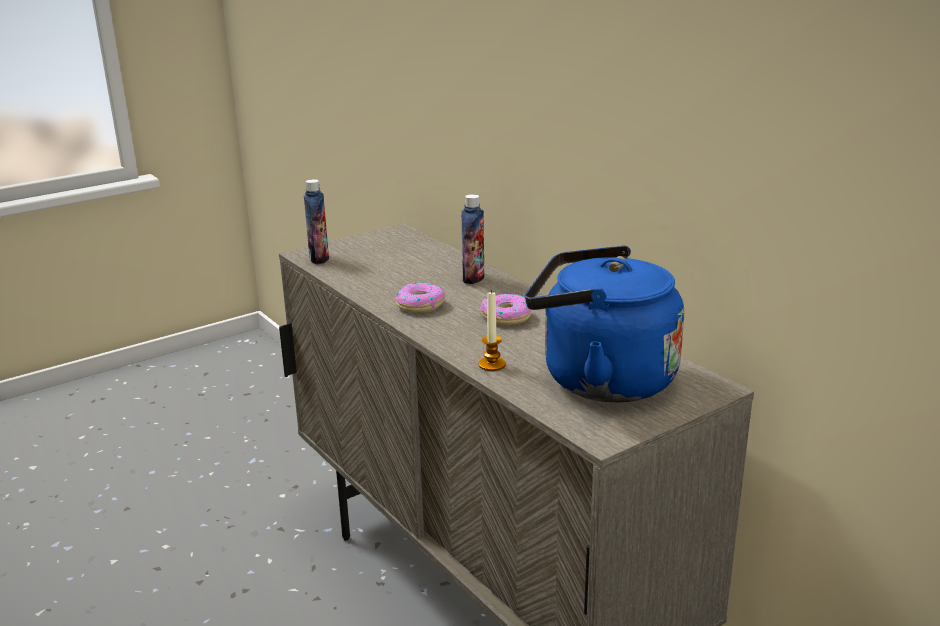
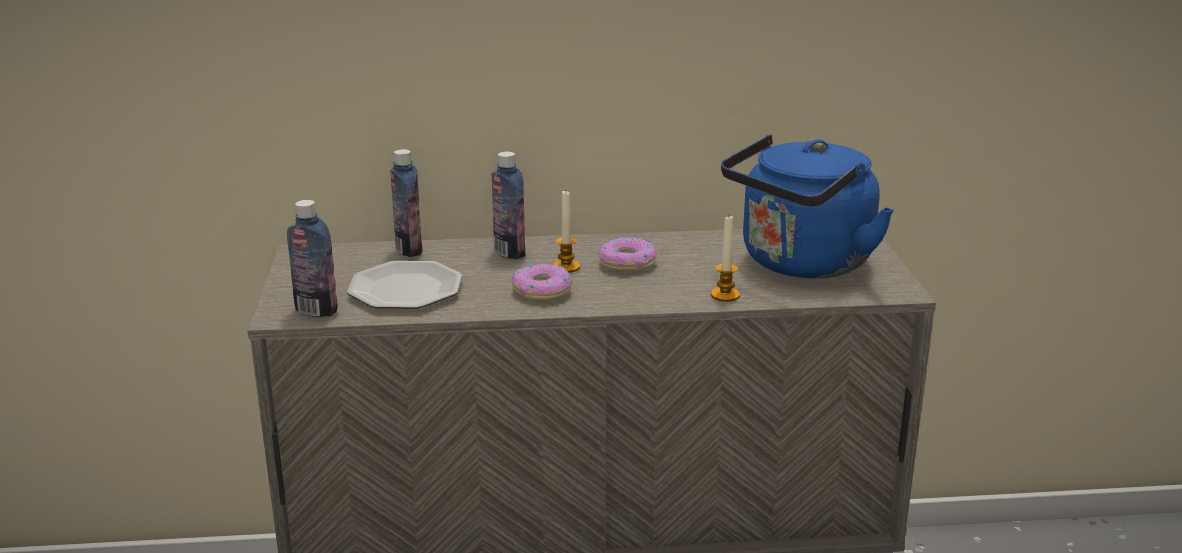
camera: 60 degrees left, 0 degrees up
none -> plate [347,261,462,309]
none -> bottle [390,149,422,257]
none -> candle [553,191,580,273]

